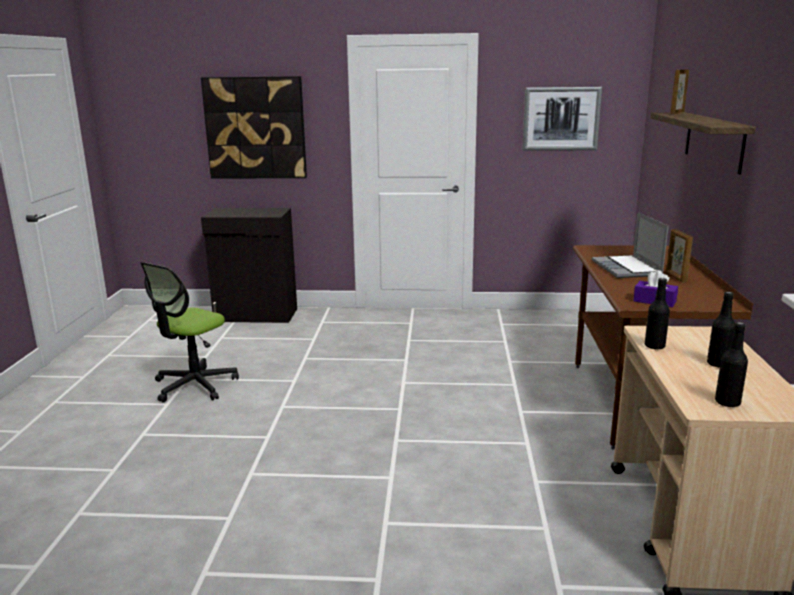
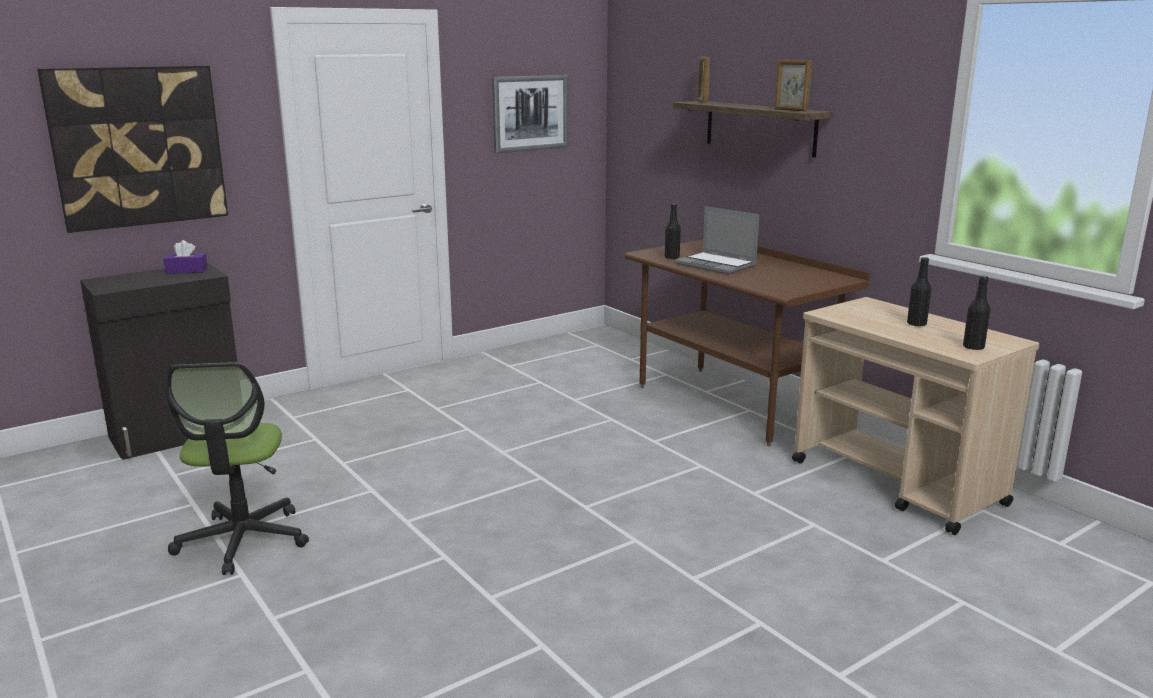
camera: 40 degrees left, 0 degrees up
purple tissue box [633,270,678,307] -> purple tissue box moved to [164,240,208,274]
black bottle [645,278,670,350] -> black bottle moved to [665,203,681,259]
picture frame [666,229,693,283] -> picture frame moved to [775,59,812,111]

